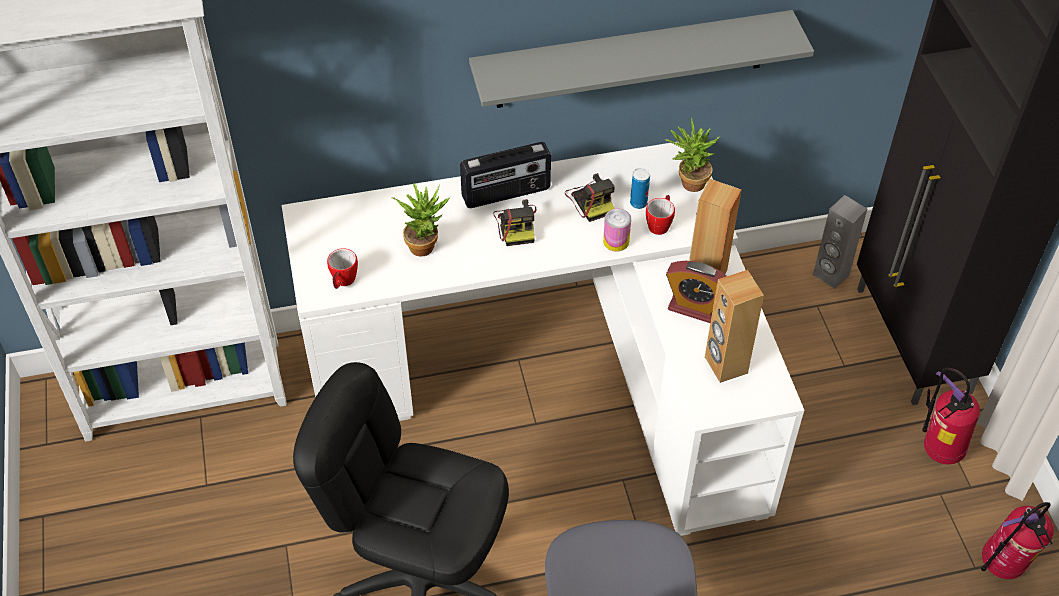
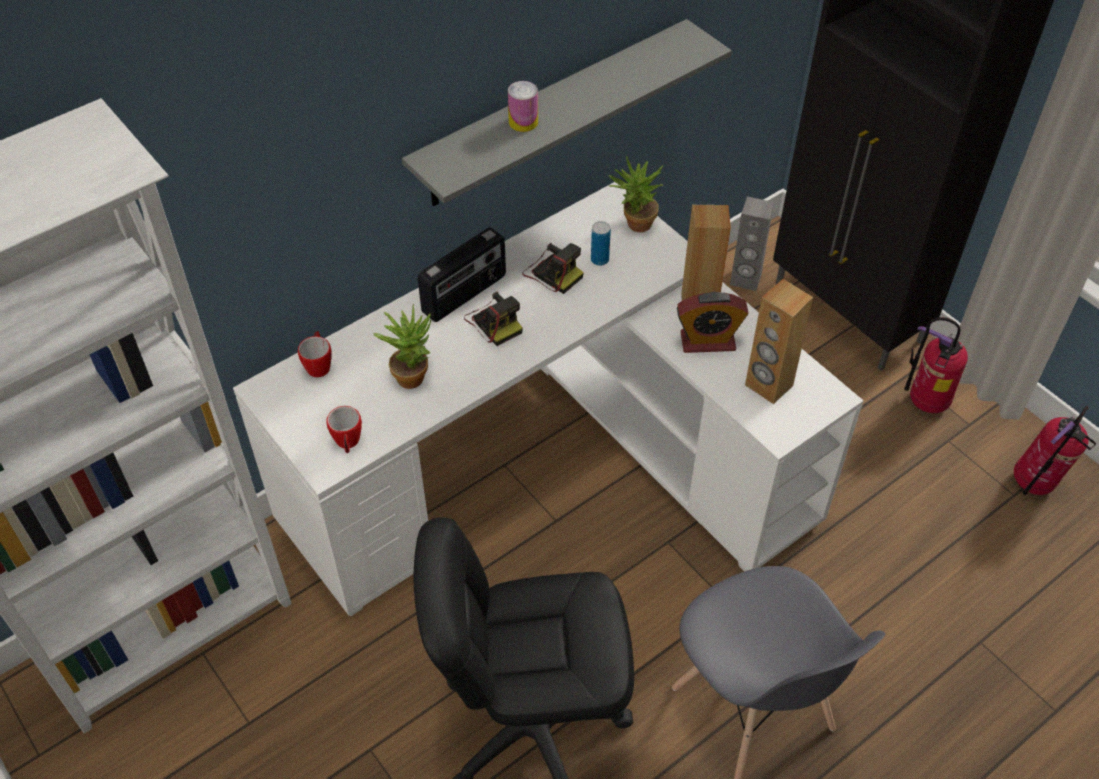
camera: 25 degrees left, 0 degrees up
can [603,209,631,252] -> can moved to [508,81,538,132]
mug [646,195,675,235] -> mug moved to [298,331,332,377]

